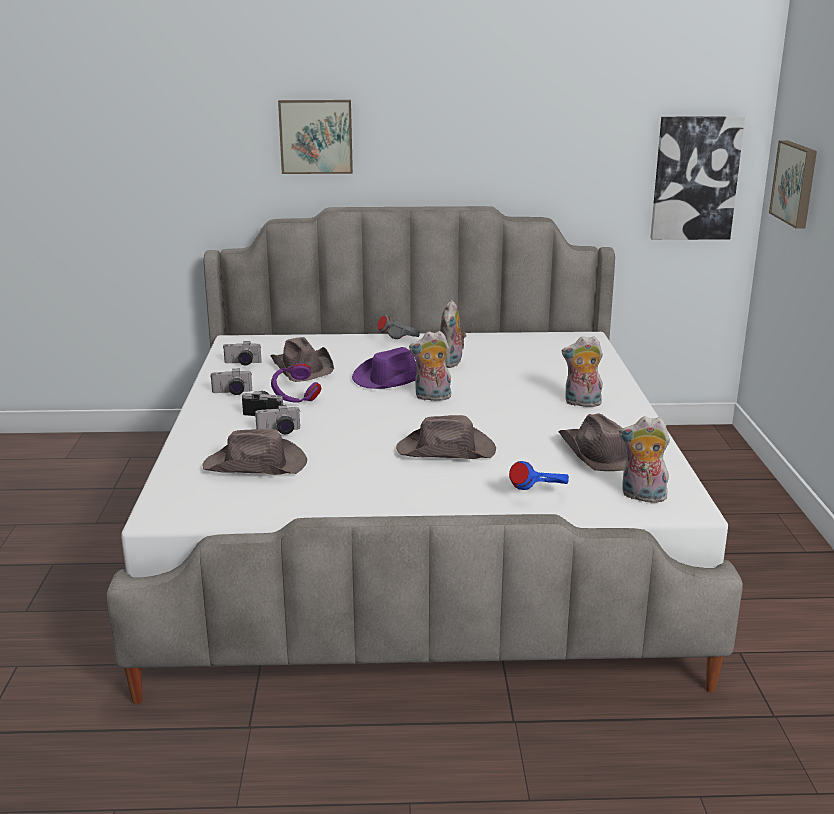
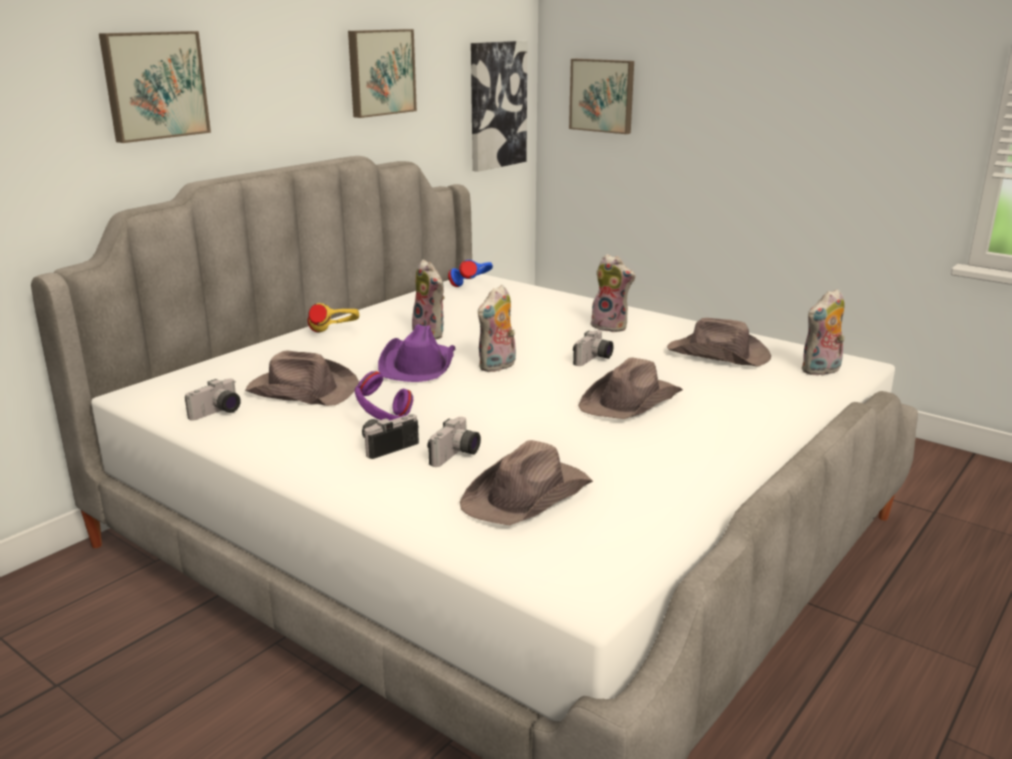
camera: 50 degrees left, 0 degrees up
camera [211,369,252,395] -> camera moved to [573,330,614,366]
grey headphones [378,315,420,339] -> yellow headphones [308,303,359,332]
blue headphones [509,461,569,490] -> blue headphones moved to [448,260,493,287]
plush toy [562,336,603,407] -> plush toy turned 105 degrees counterclockwise [591,254,635,332]
none -> picture [348,29,417,118]

